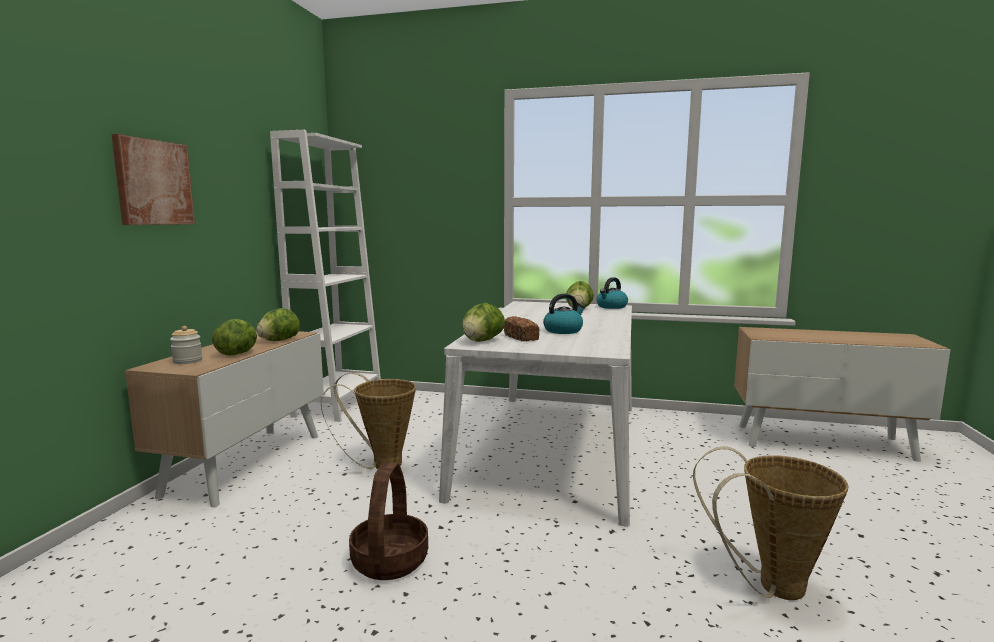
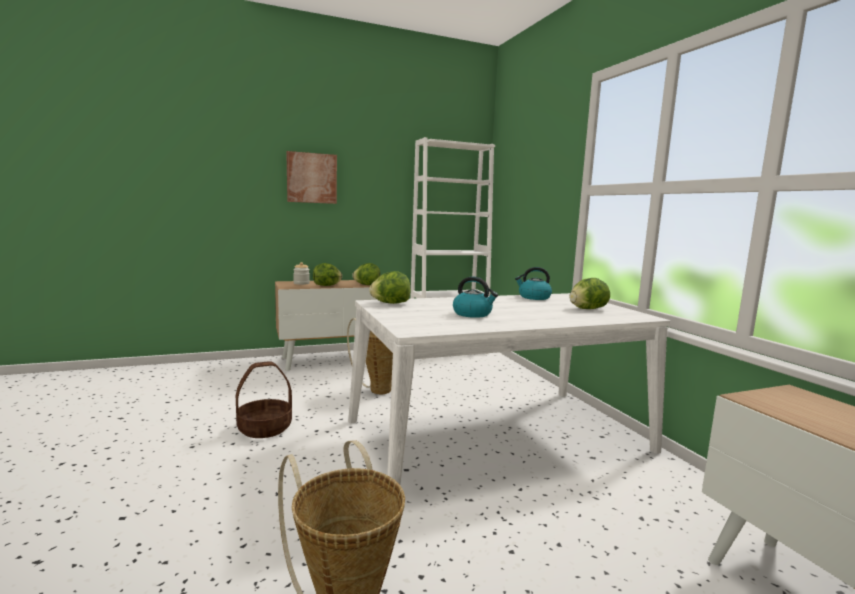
camera: 55 degrees right, 0 degrees up
bread [504,316,539,341] -> none
kettle [596,277,628,309] -> kettle moved to [515,267,552,300]

